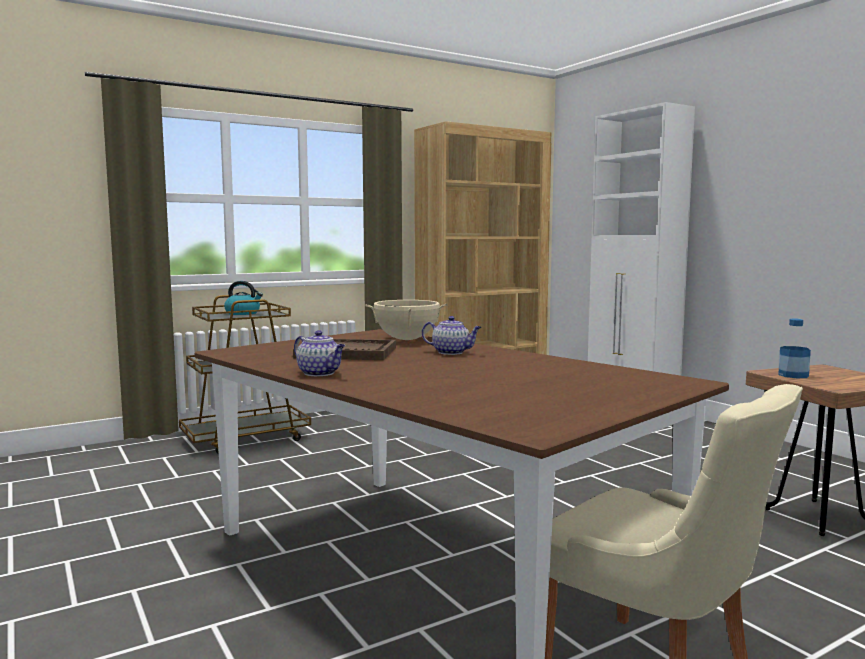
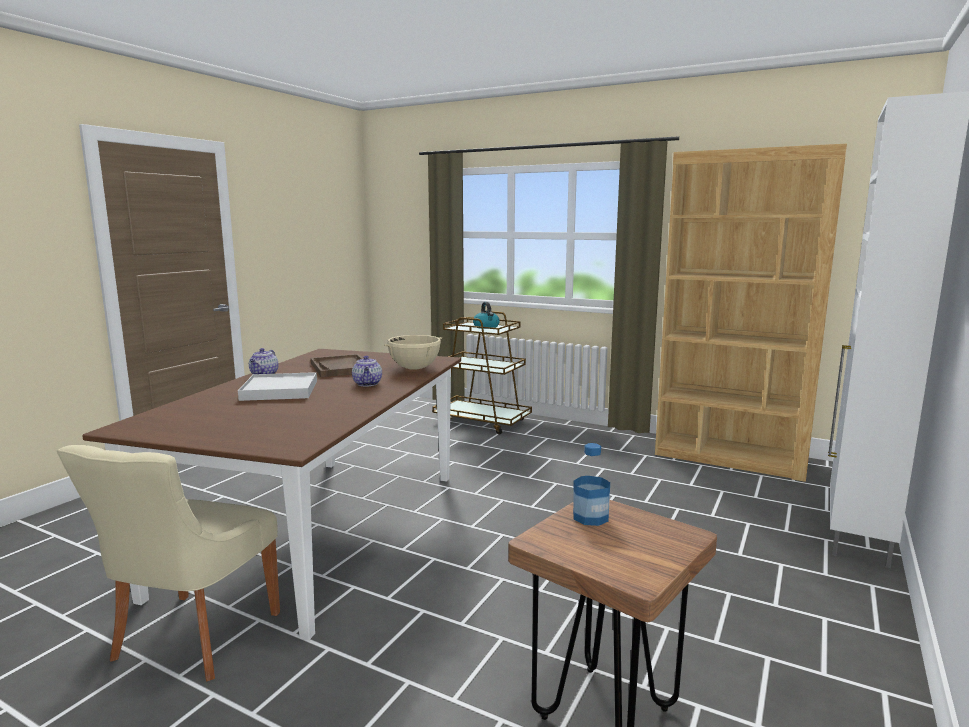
camera: 60 degrees right, 5 degrees up
none -> white tray [238,372,317,401]

